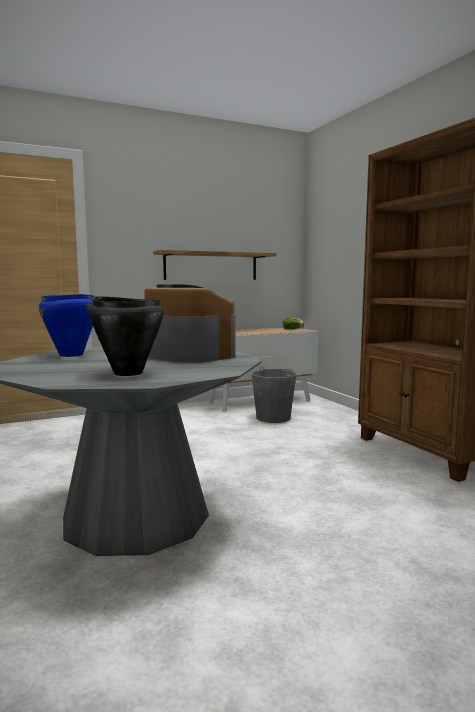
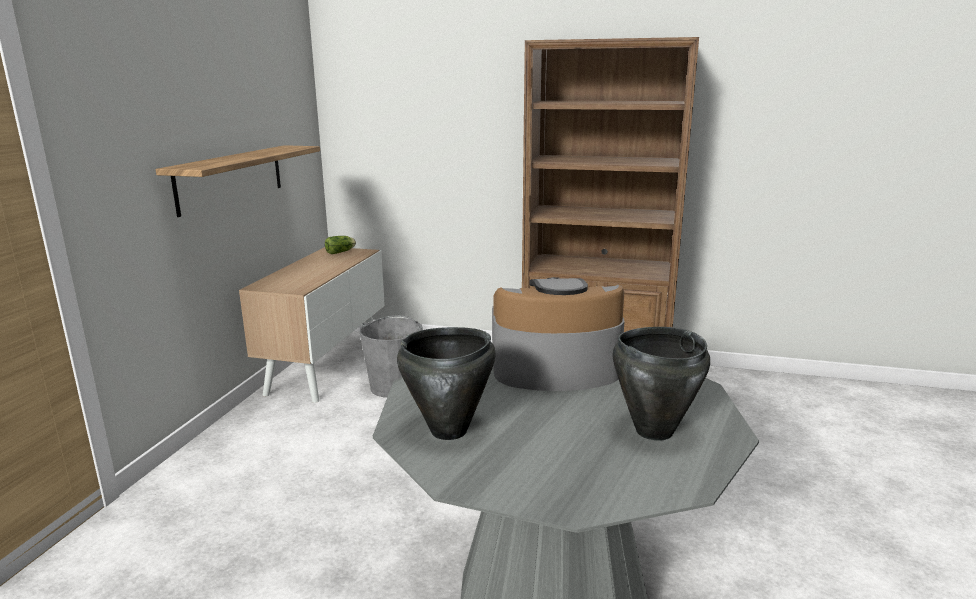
camera: 50 degrees left, 10 degrees up
blue cooking pot [39,294,95,357] -> black cooking pot [397,327,496,440]

